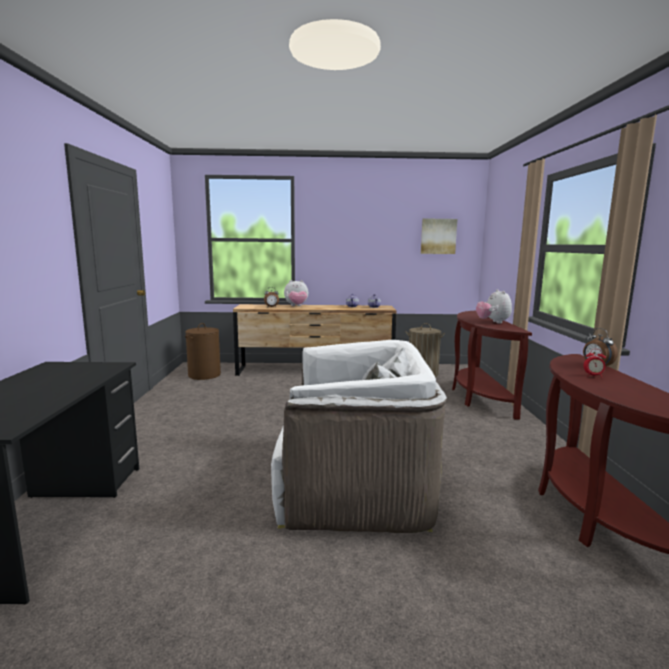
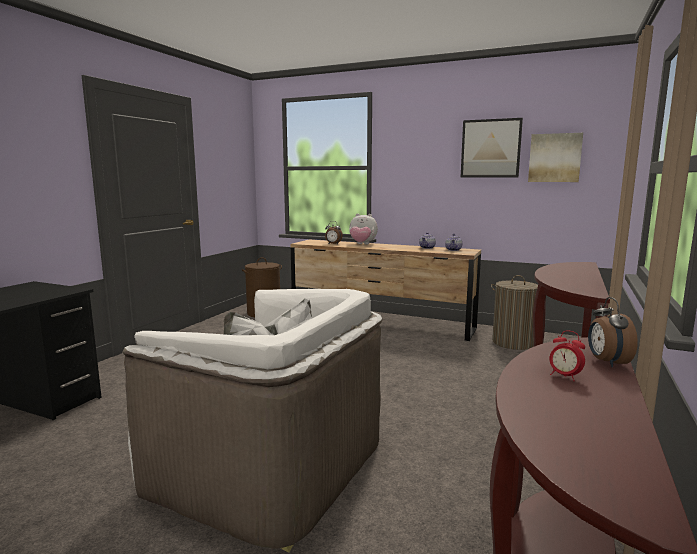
camera: 25 degrees right, 0 degrees up
plush toy [476,289,512,323] -> none
none -> picture [461,118,523,177]

